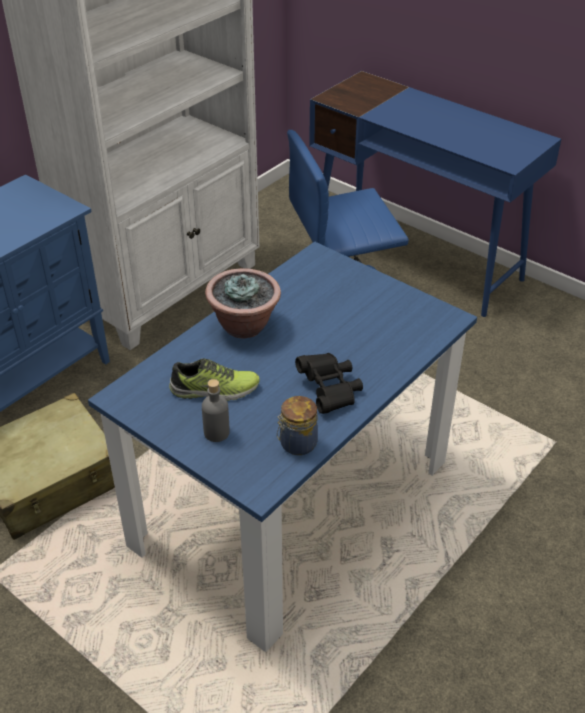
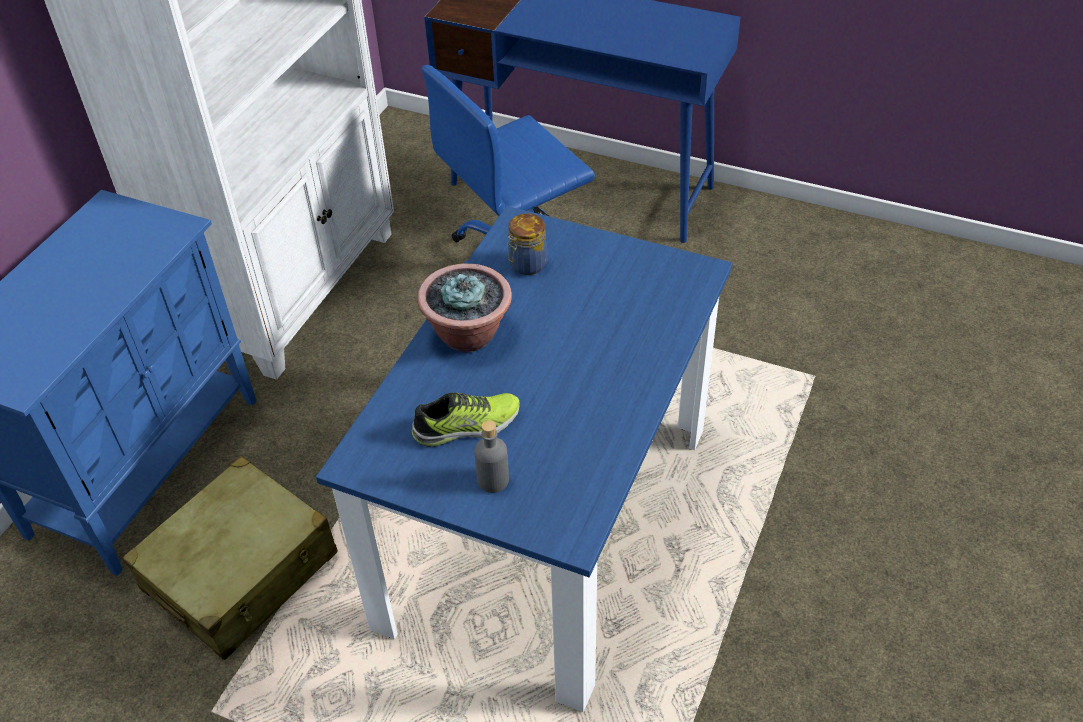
camera: 15 degrees left, 5 degrees up
jar [277,396,318,455] -> jar moved to [508,214,547,275]
black binoculars [295,353,363,414] -> none

